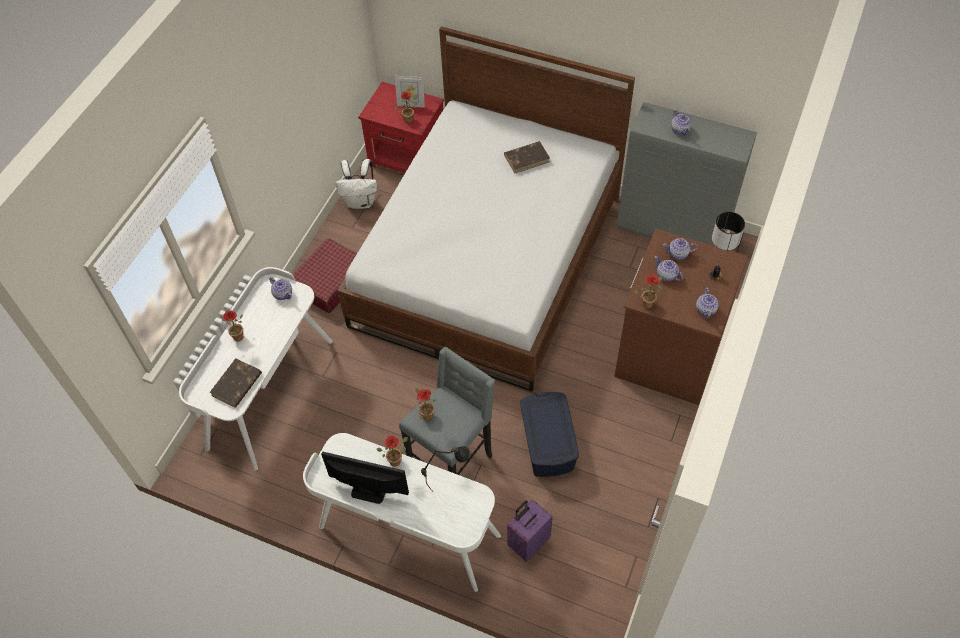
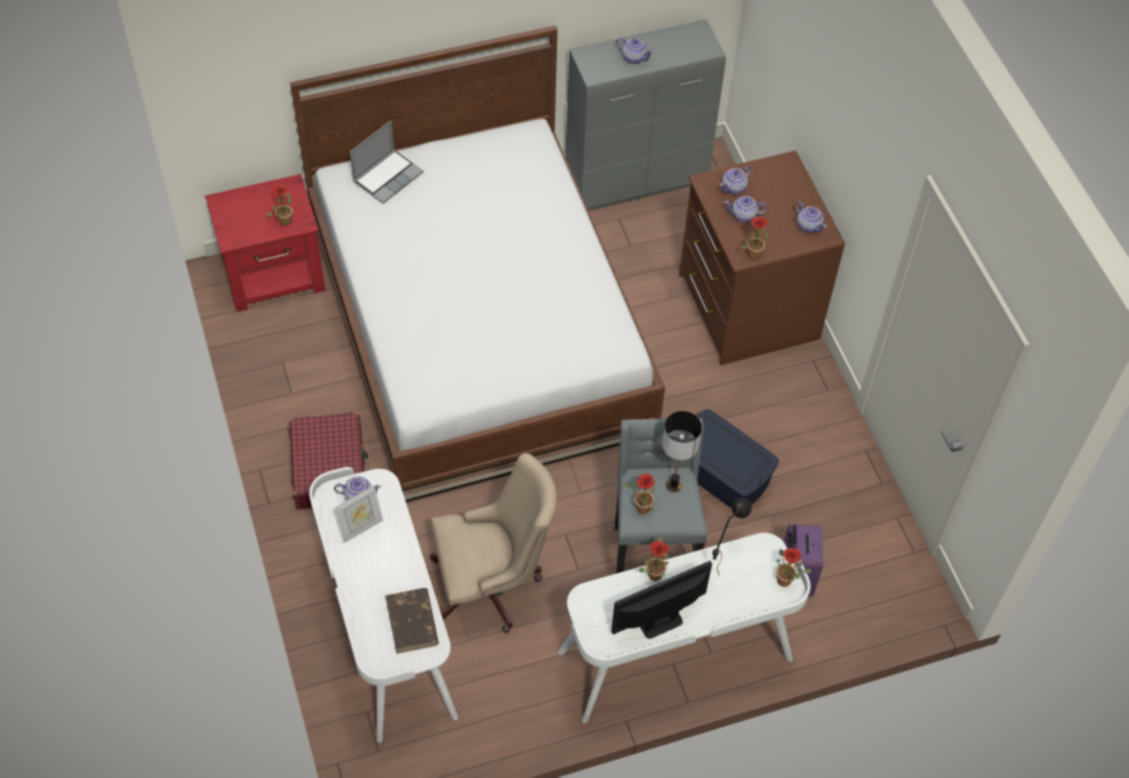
camera: 45 degrees left, 0 degrees up
potted plant [222,311,243,341] -> potted plant moved to [776,548,812,587]
white backpack [336,159,377,209] -> none
picture frame [395,76,425,108] -> picture frame moved to [334,485,383,543]
brown book [504,141,550,173] -> none
table lamp [709,212,745,281] -> table lamp moved to [662,411,702,493]
none -> laptop [350,121,424,204]
none -> beige office chair [430,453,557,633]

